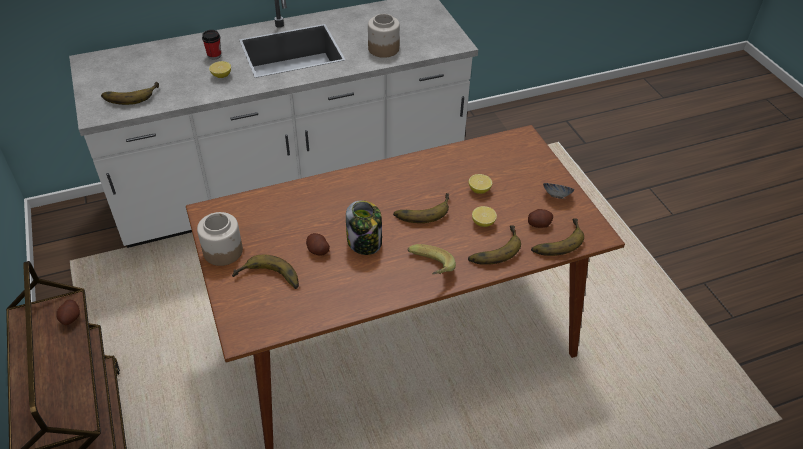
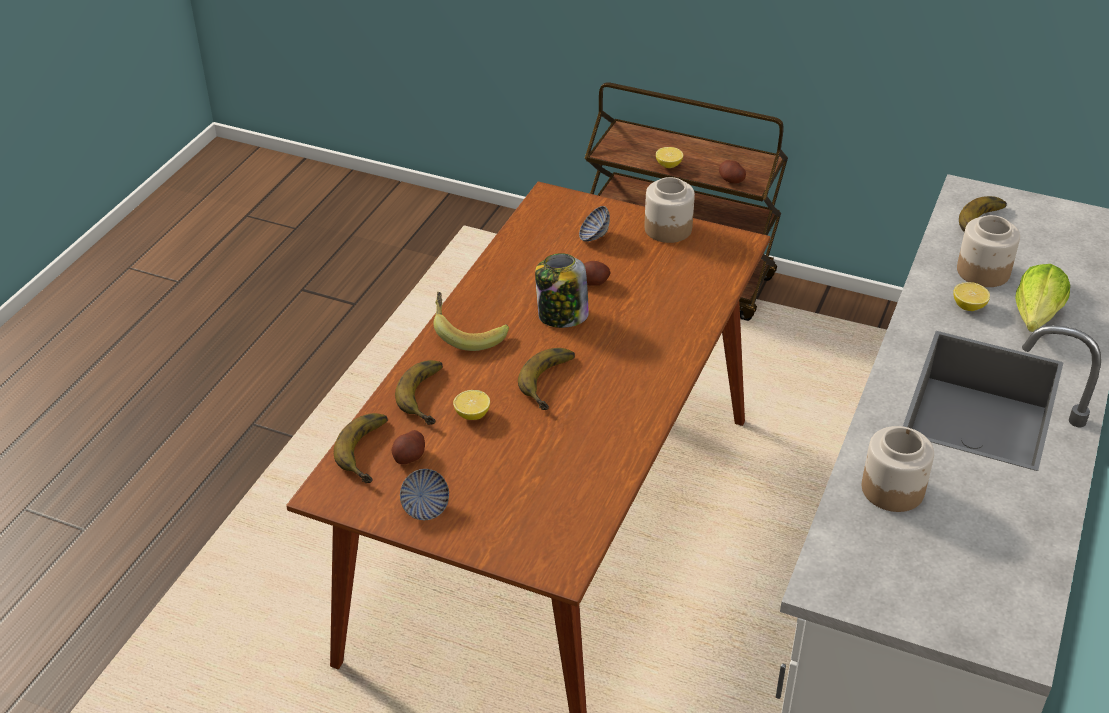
camera: 135 degrees right, 5 degrees down
cup [202,30,221,60] -> lettuce [1015,264,1070,332]
banana [232,255,299,289] -> bowl [579,206,610,242]
lemon [469,174,492,194] -> lemon moved to [656,147,683,168]
none -> jar [957,215,1020,287]

